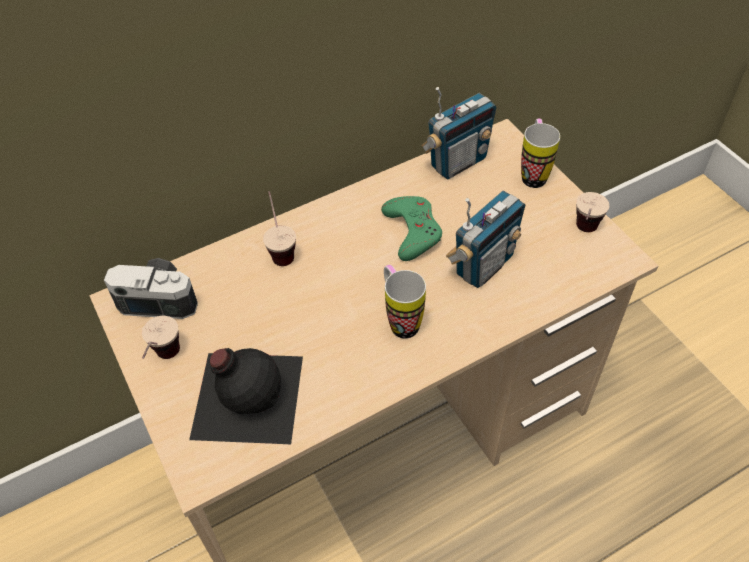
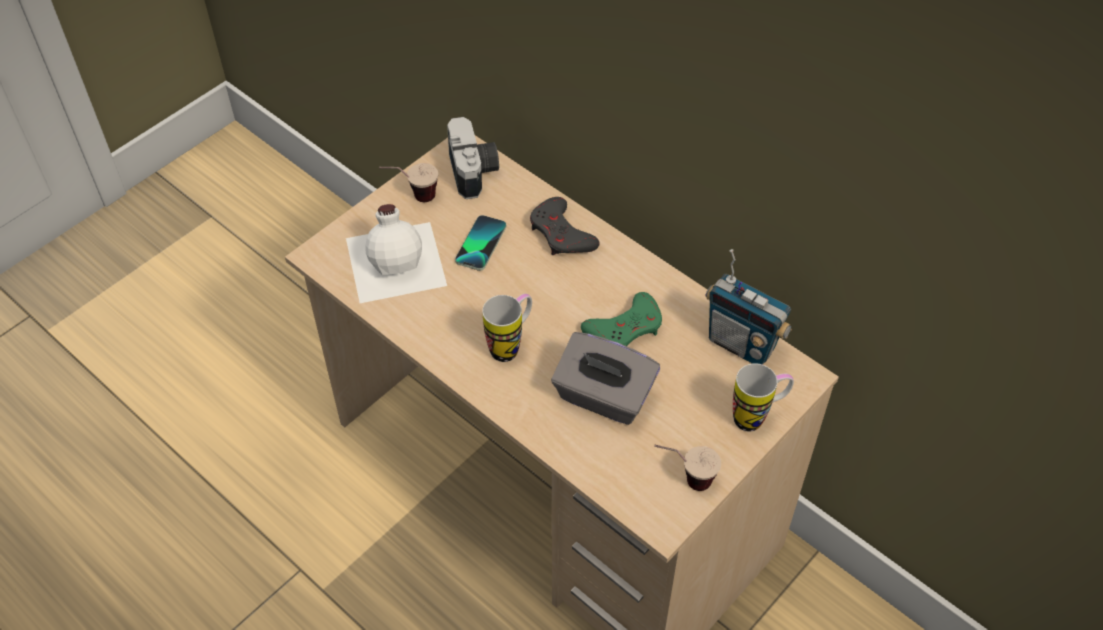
camera: 70 degrees right, 0 degrees up
black bottle [189,348,303,444] -> white bottle [346,204,447,303]
cup [263,191,296,266] -> grey game controller [530,197,600,255]
radio [446,190,525,288] -> grey tissue box [551,332,660,425]
none -> phone [455,215,506,271]

